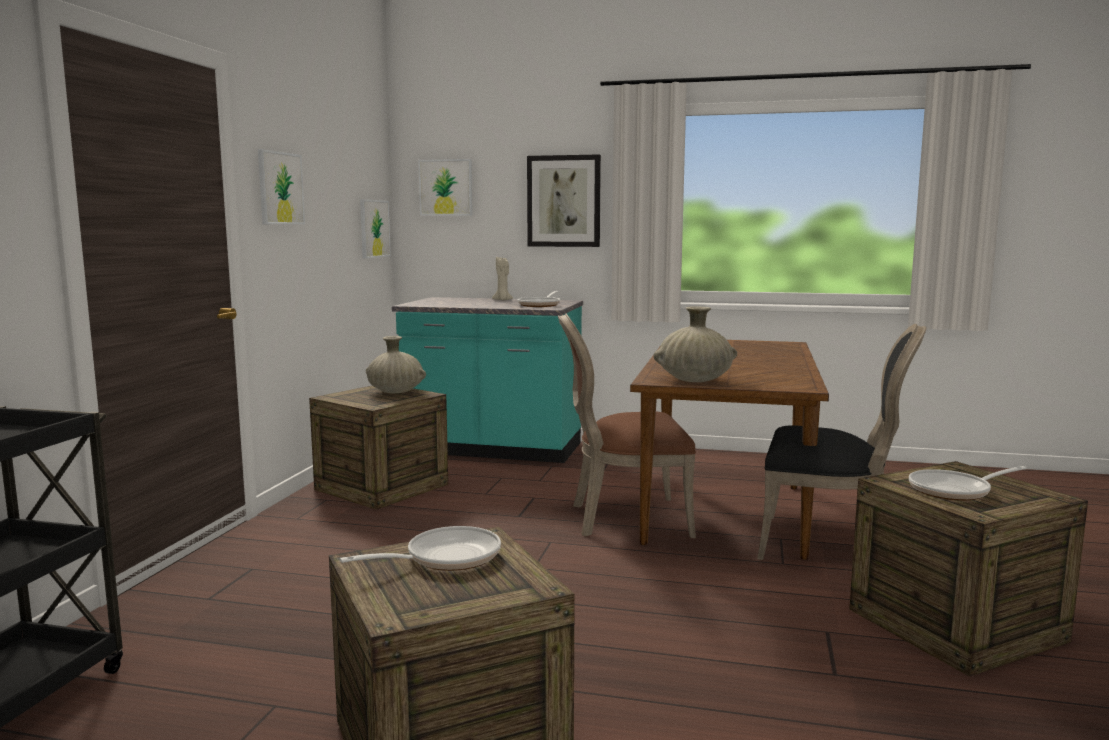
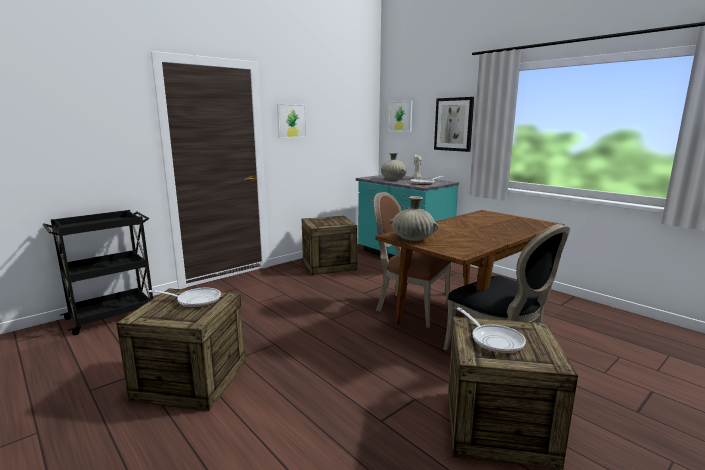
camera: 35 degrees right, 5 degrees up
picture [360,199,391,258] -> none
beige vase [366,336,426,393] -> beige vase moved to [381,153,407,180]
frying pan [909,466,1027,500] -> frying pan turned 135 degrees counterclockwise [457,307,526,354]

